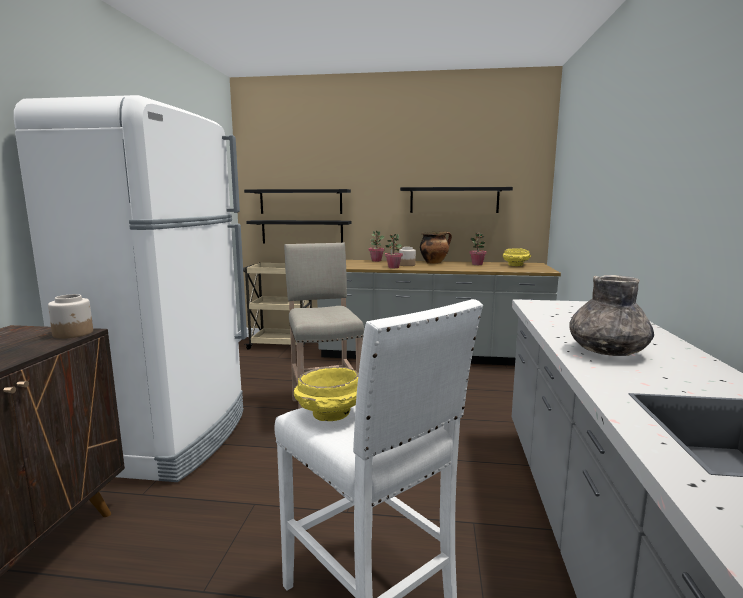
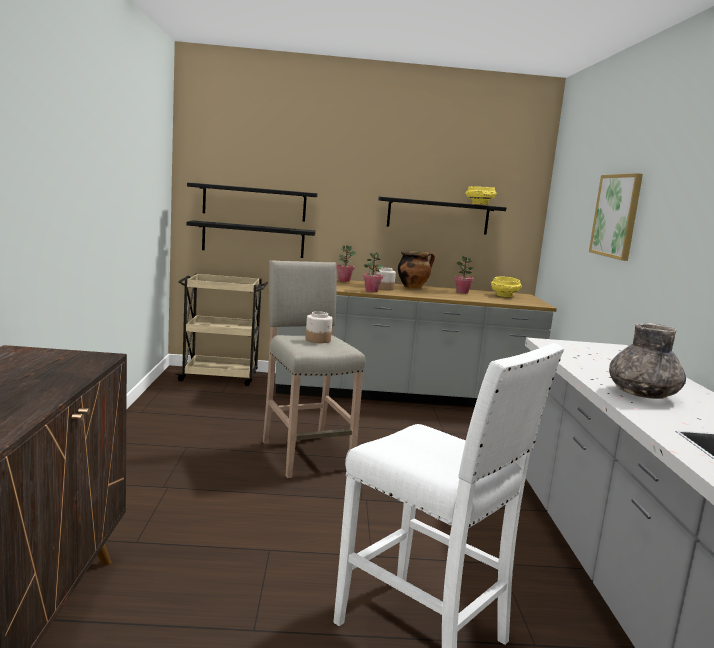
camera: 10 degrees left, 0 degrees up
white fridge [14,95,247,482] -> none
jar [48,294,93,339] -> jar moved to [306,311,333,343]
yellow bowl [294,367,359,421] -> yellow bowl moved to [466,186,497,205]
none -> picture [589,173,643,261]

